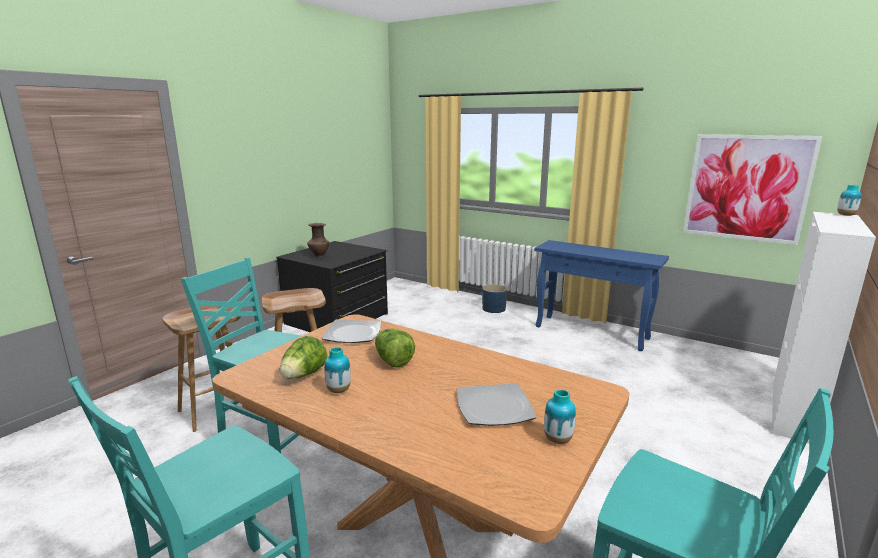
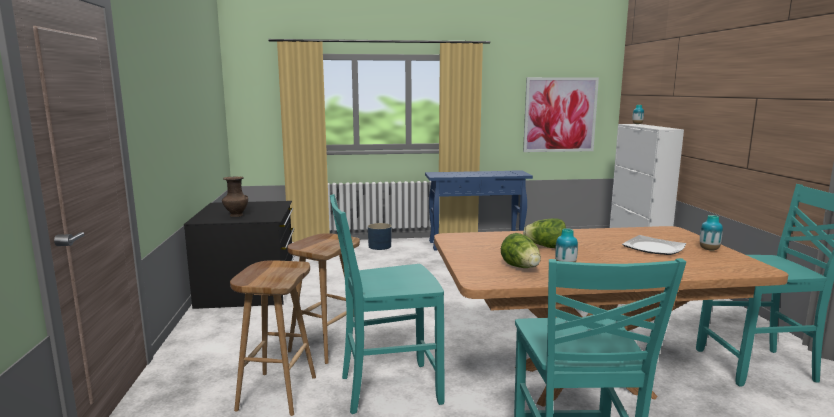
camera: 40 degrees left, 5 degrees down
plate [322,319,381,343] -> none

